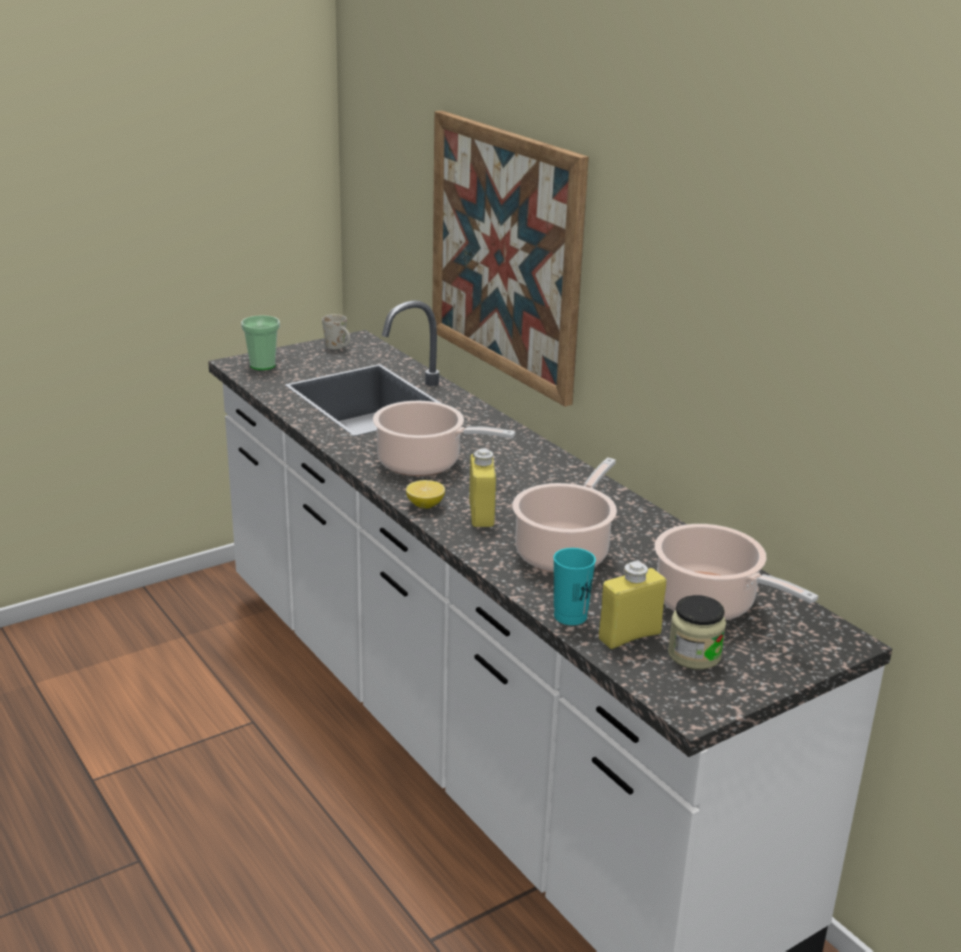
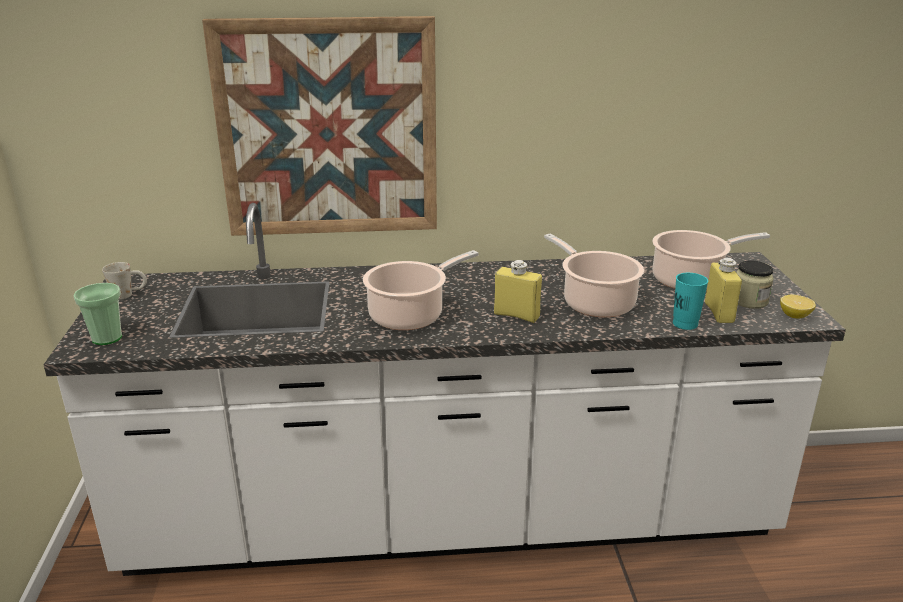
camera: 60 degrees left, 0 degrees up
lemon [406,480,445,508] -> lemon moved to [780,295,816,319]

